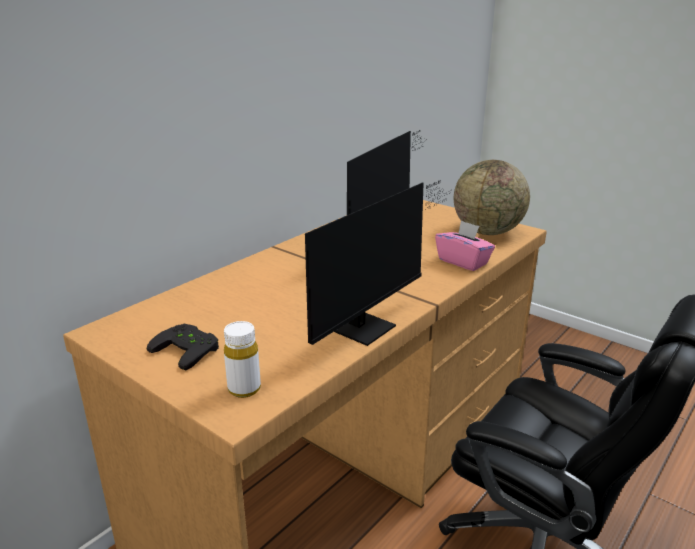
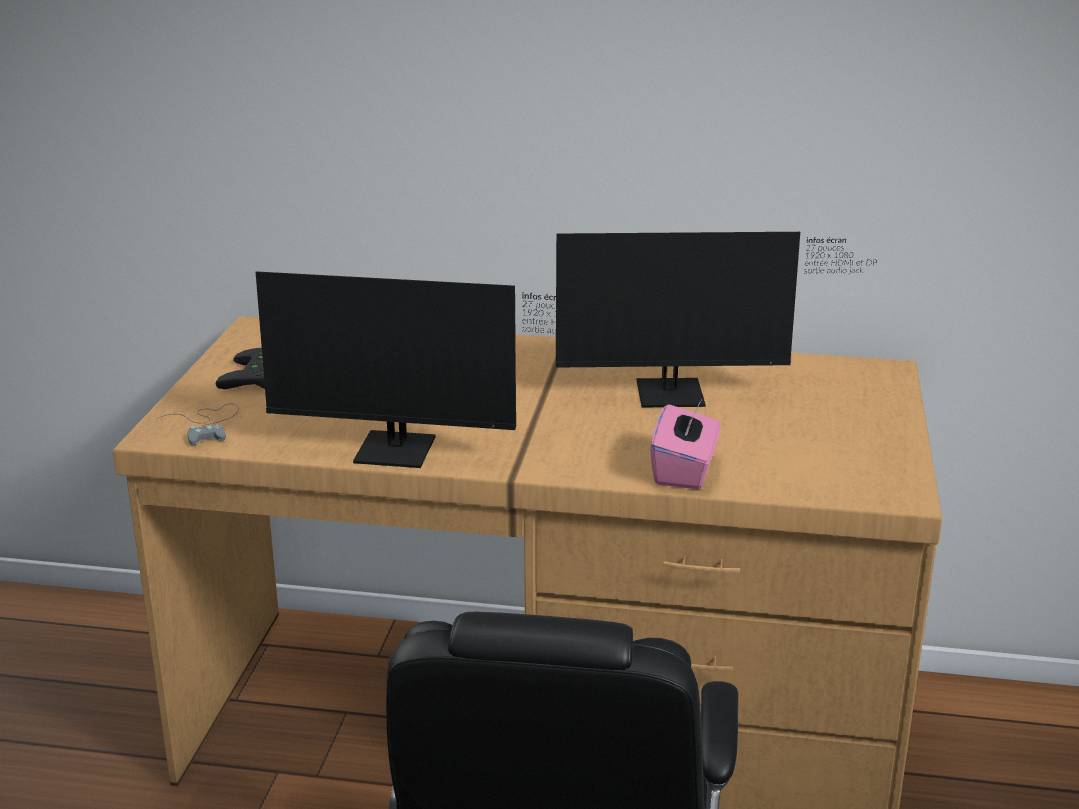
camera: 60 degrees right, 0 degrees up
white bottle [224,321,261,398] -> grey game controller [157,404,239,445]
globe [454,160,530,235] -> none

